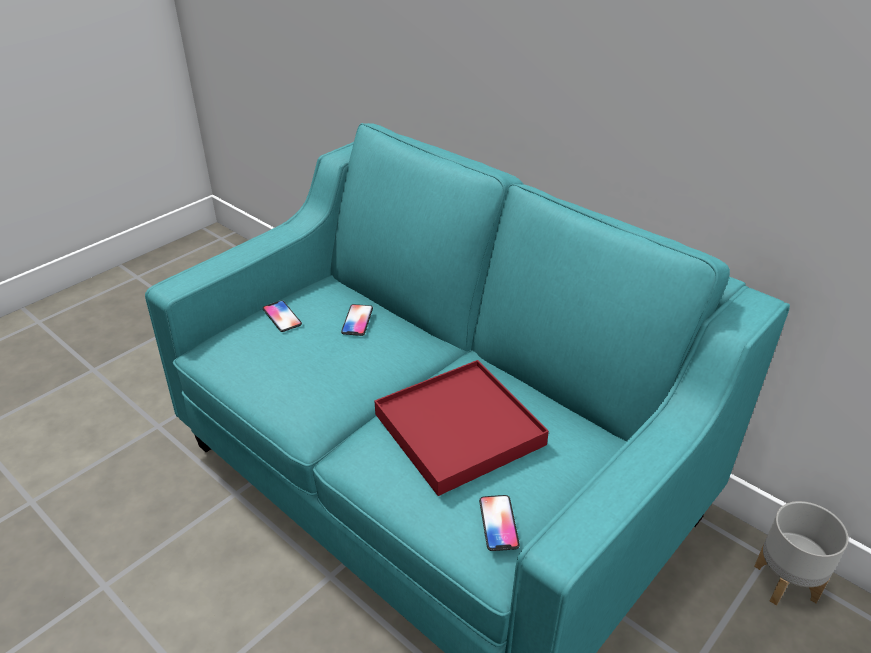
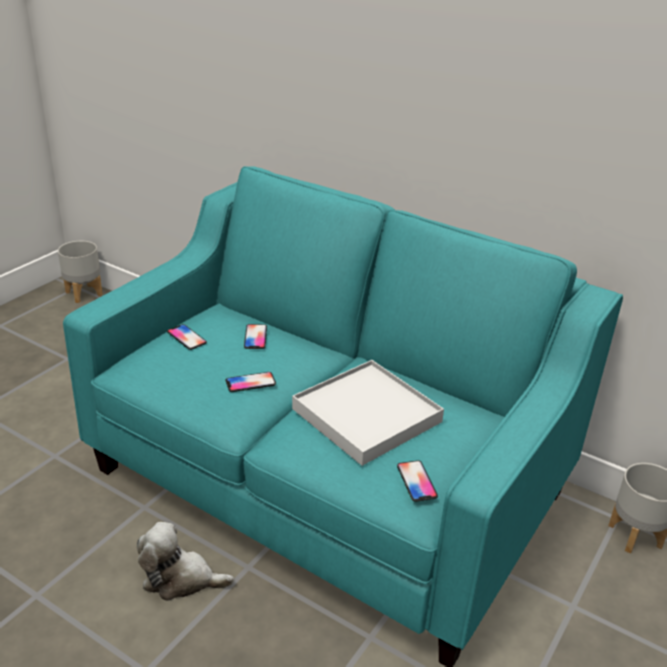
camera: 10 degrees left, 5 degrees down
red tray [375,360,549,496] -> white tray [292,360,444,466]
none -> grey planter [58,241,103,303]
none -> plush toy [137,522,234,601]
none -> phone [226,372,276,392]

